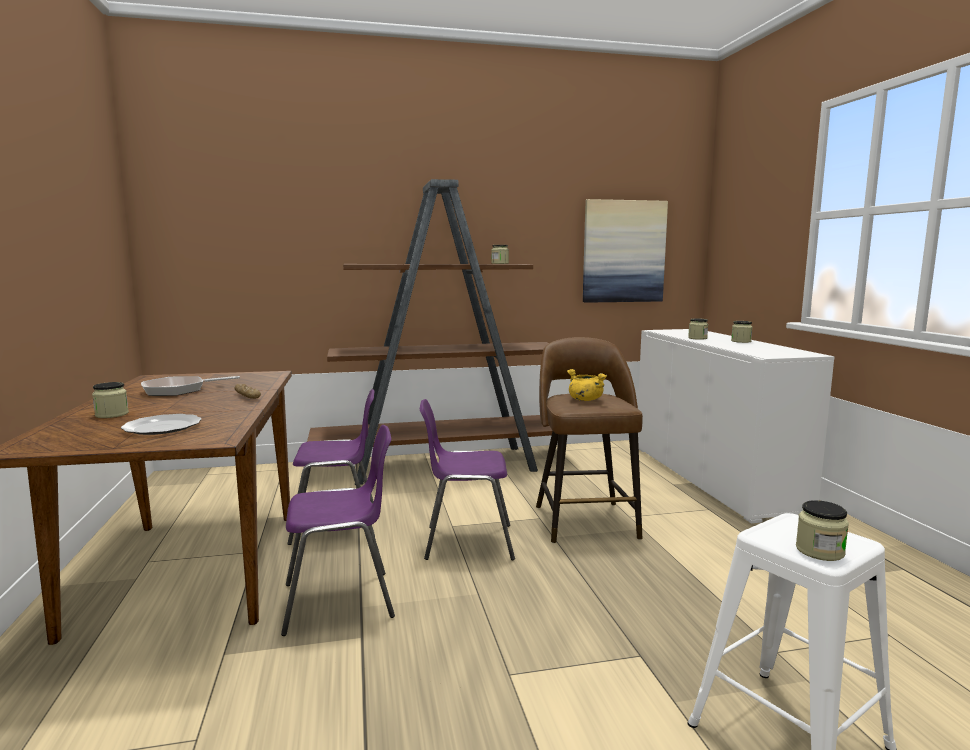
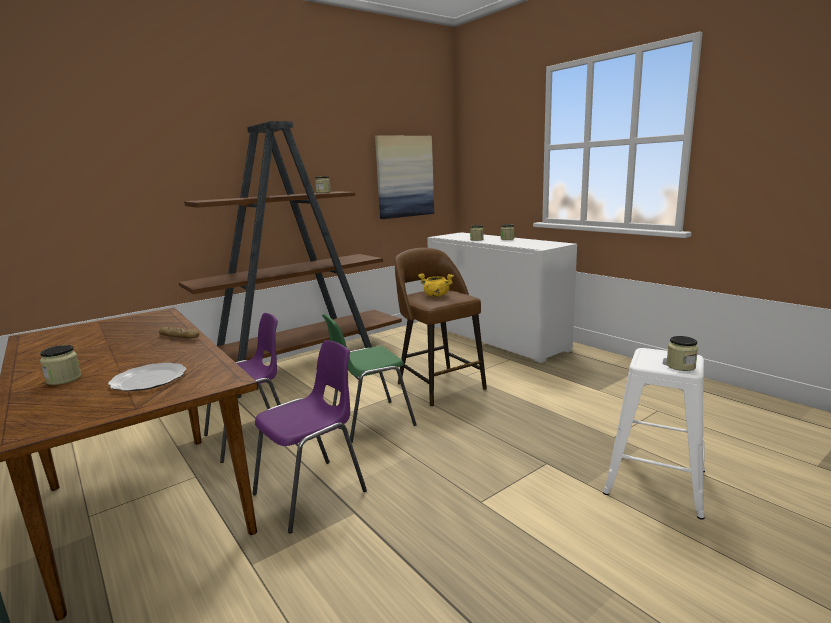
camera: 25 degrees left, 5 degrees up
frying pan [141,376,240,396] -> none
purple chair [420,399,515,560] -> green chair [322,314,417,443]

